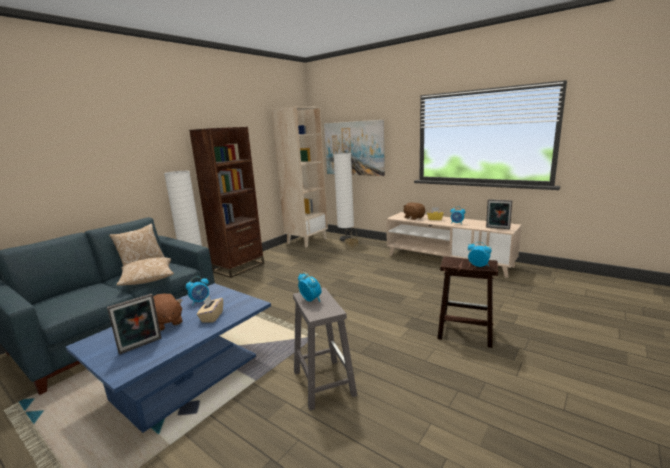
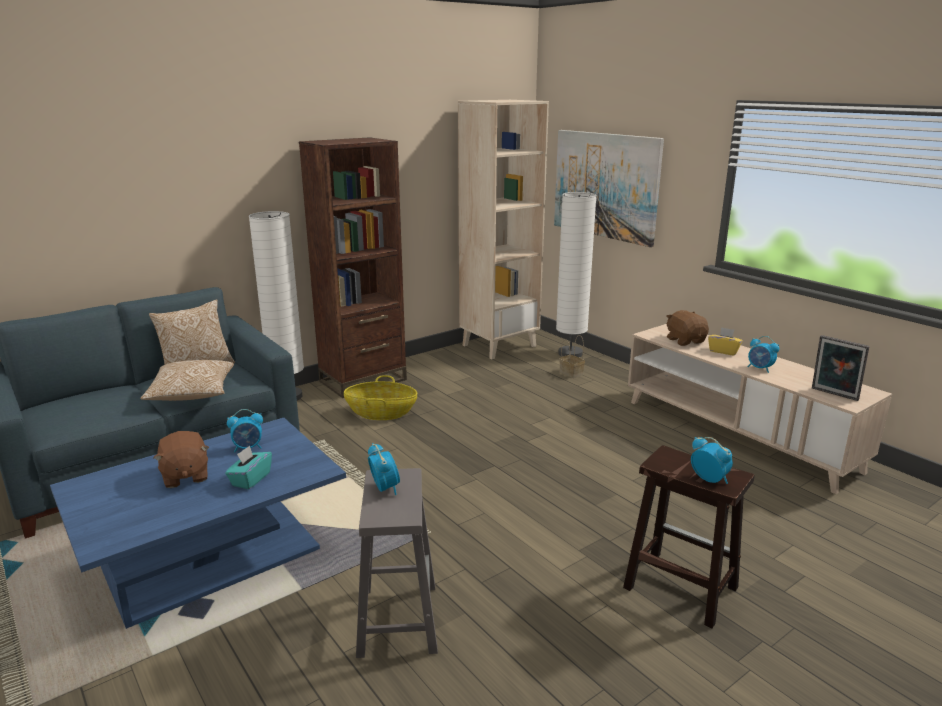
camera: 15 degrees right, 5 degrees up
picture frame [107,294,161,354] -> none
beige tissue box [197,296,223,323] -> turquoise tissue box [225,445,272,489]
none -> basket [344,375,417,420]

